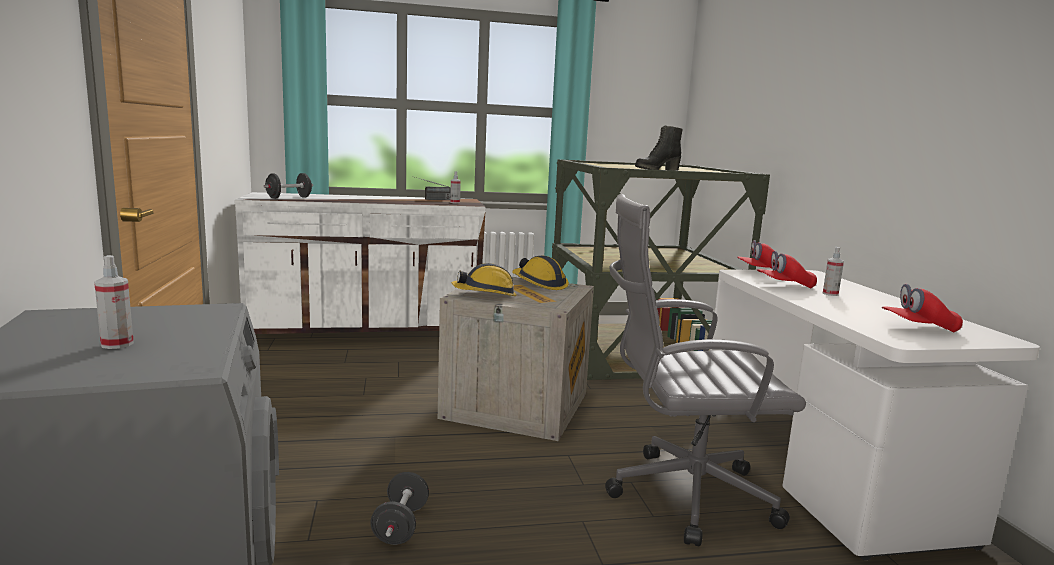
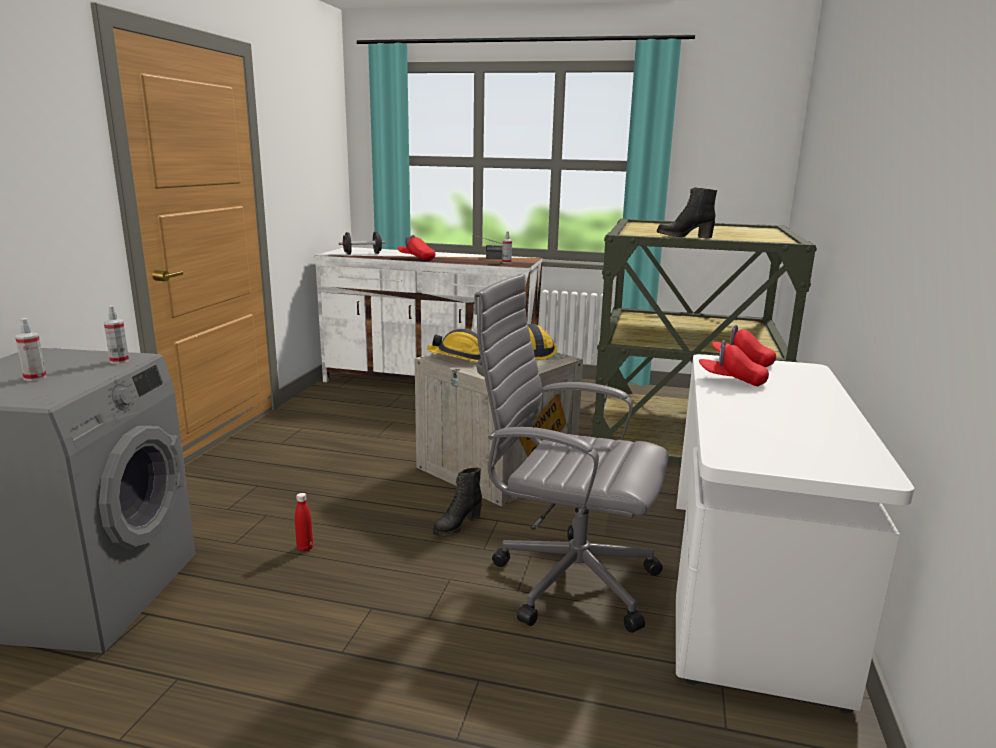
camera: 25 degrees right, 5 degrees up
black dumbbell [370,472,429,545] -> red bottle [295,493,313,552]
spray bottle [823,247,844,296] -> spray bottle moved to [104,306,129,364]
red cap [882,284,963,332] -> red cap moved to [398,235,436,260]
none -> black boot [433,468,482,537]

